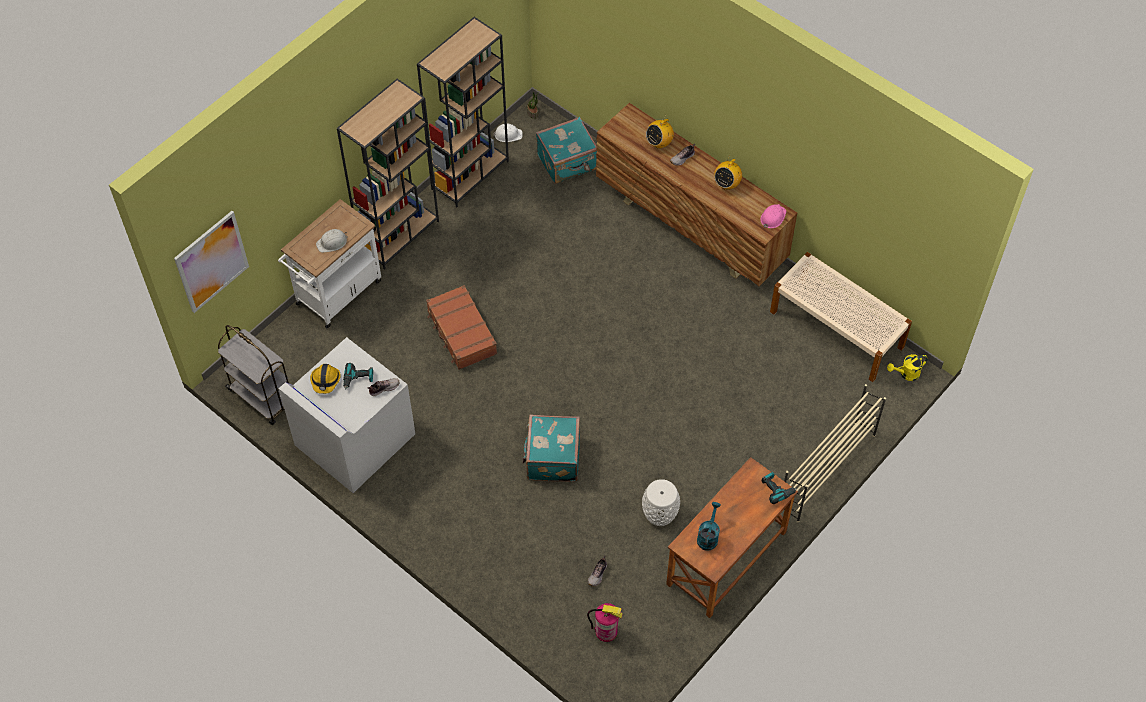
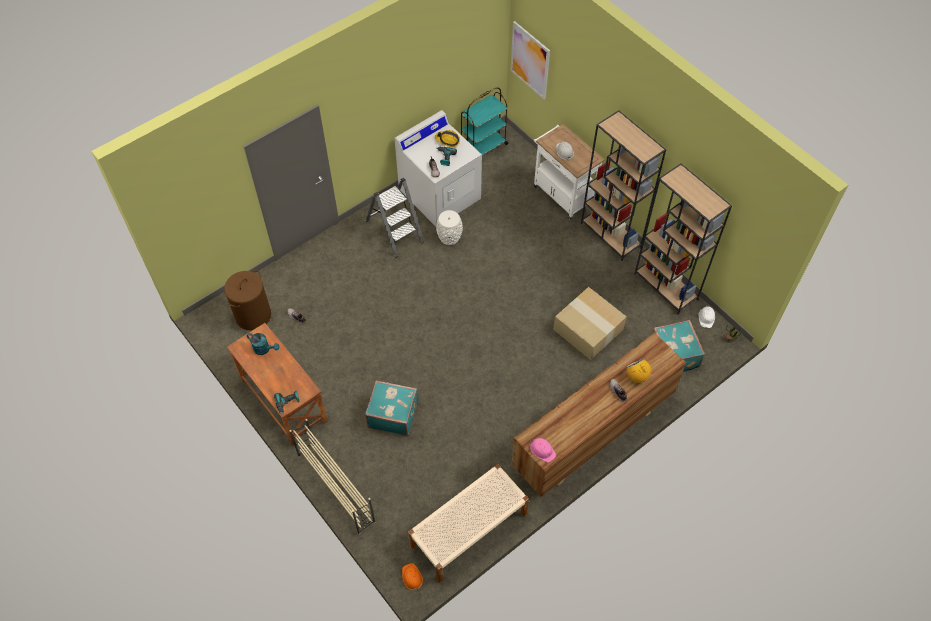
camera: 100 degrees right, 0 degrees up
grey cart [218,325,289,425] -> turquoise cart [461,87,508,155]
brown suitcase [426,285,497,370] -> none
turquoise suitcase [522,415,580,482] -> turquoise suitcase moved to [365,380,417,436]
fire extinguisher [587,603,623,642] -> brown laundry basket [224,270,271,331]
white stool [642,479,680,526] -> white stool moved to [436,210,463,245]
radio [714,155,742,190] -> none
yellow watering can [887,354,928,381] -> orange hard hat [402,563,423,591]
none -> grey step ladder [365,178,424,258]
none -> cardboard box [553,287,627,360]

